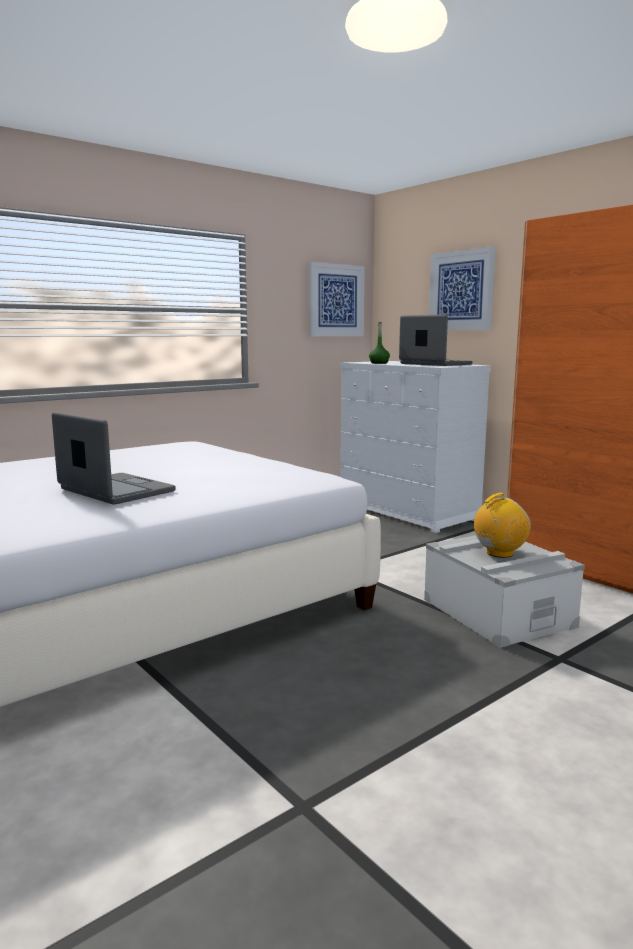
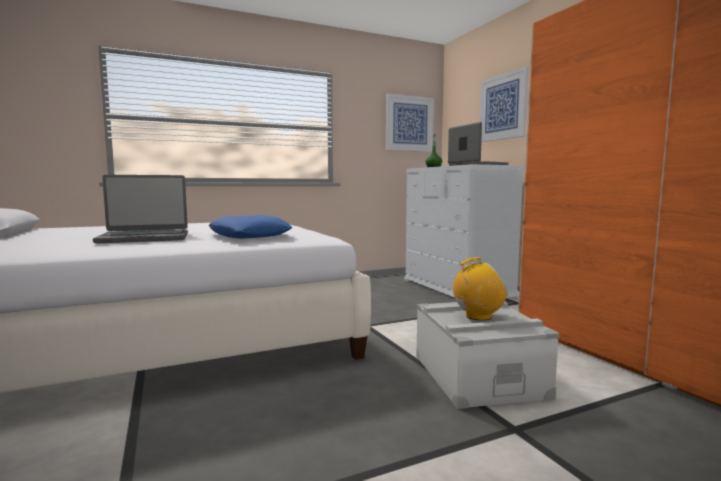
camera: 15 degrees right, 5 degrees down
laptop [52,412,176,505] -> laptop turned 105 degrees clockwise [93,175,188,244]
none -> blue pillow [209,215,292,239]

